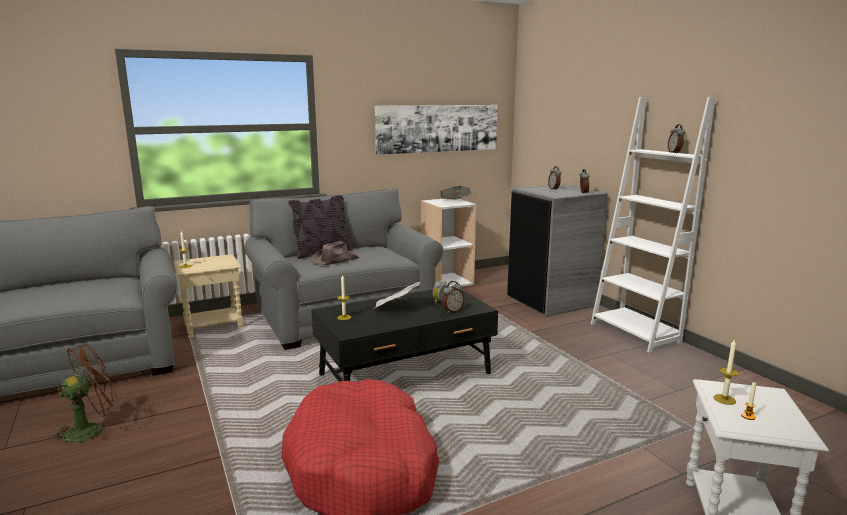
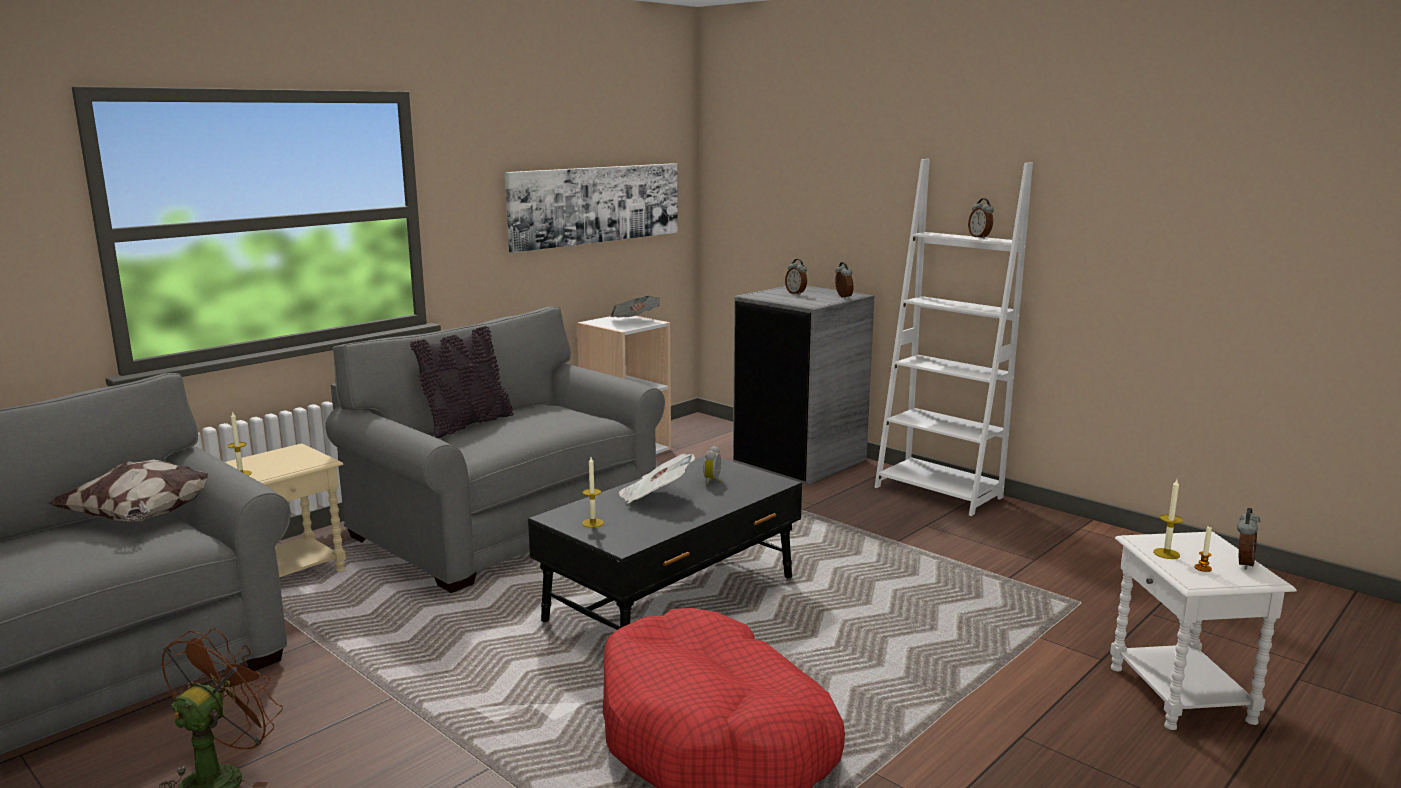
camera: 20 degrees left, 0 degrees up
brown hat [310,241,360,265] -> none
alarm clock [442,281,464,313] -> alarm clock moved to [1237,508,1260,570]
none -> pillow [47,459,208,522]

